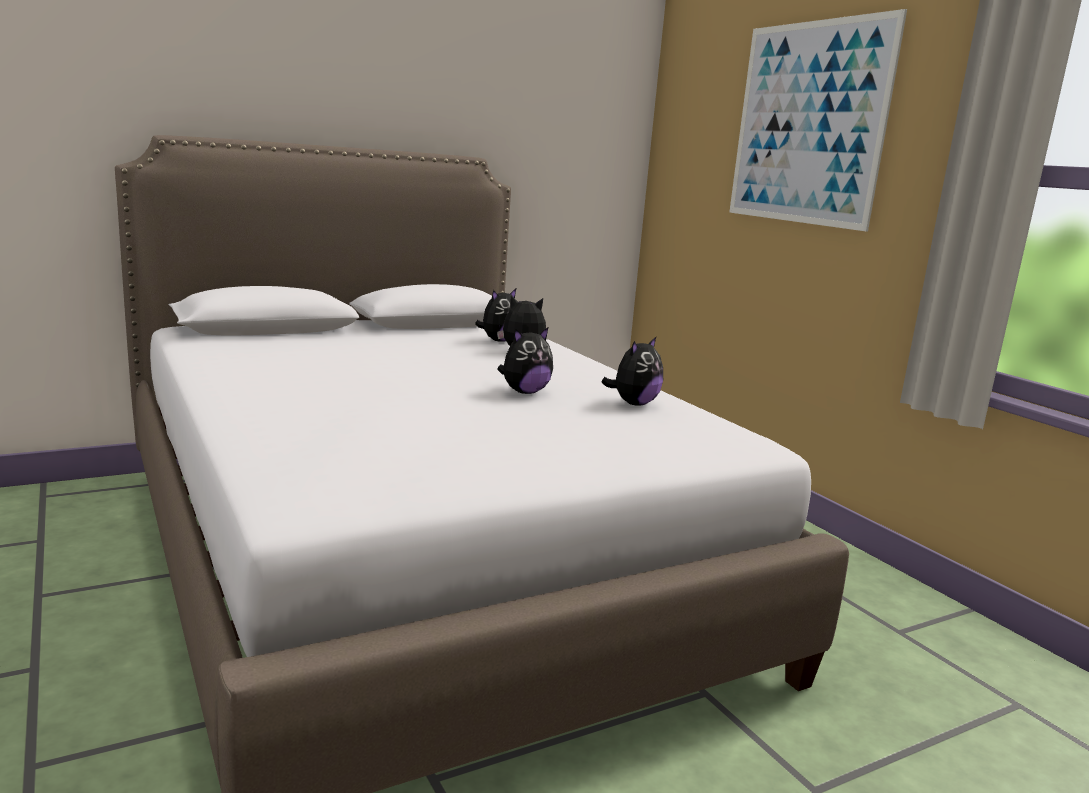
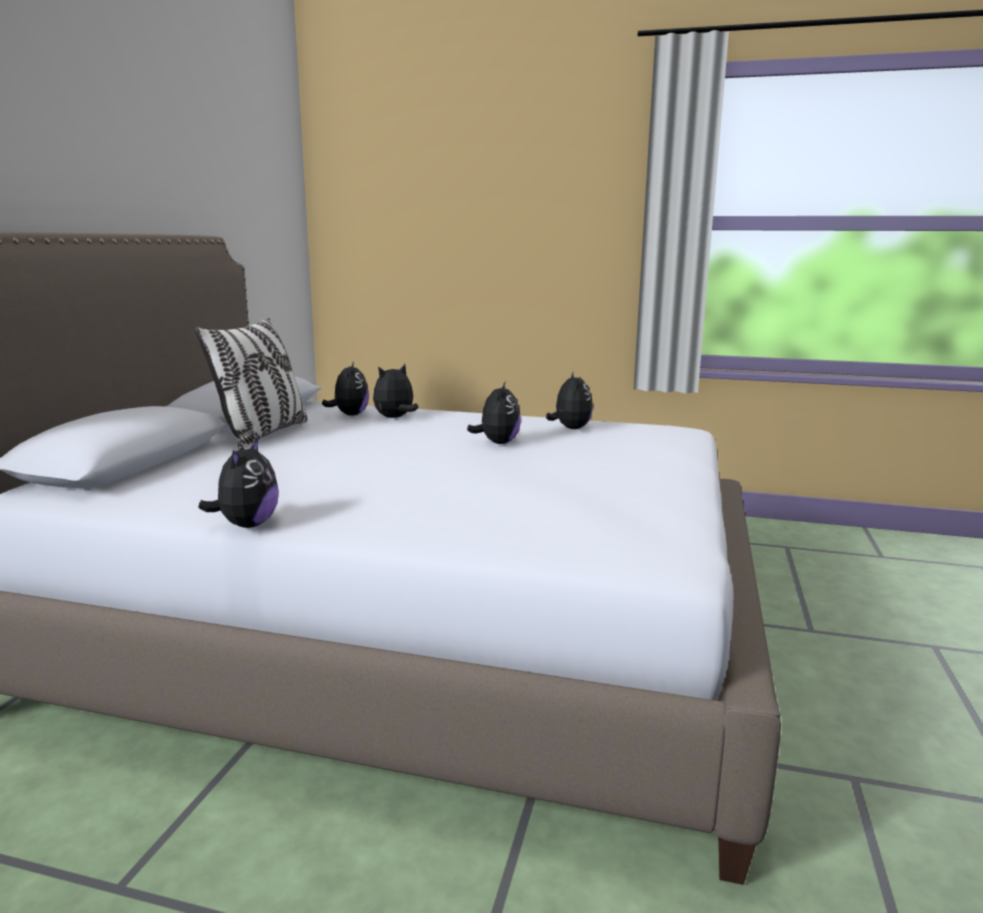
camera: 45 degrees left, 0 degrees up
picture [729,9,907,232] -> none
none -> pillow [195,318,308,450]
none -> plush toy [198,438,279,528]

